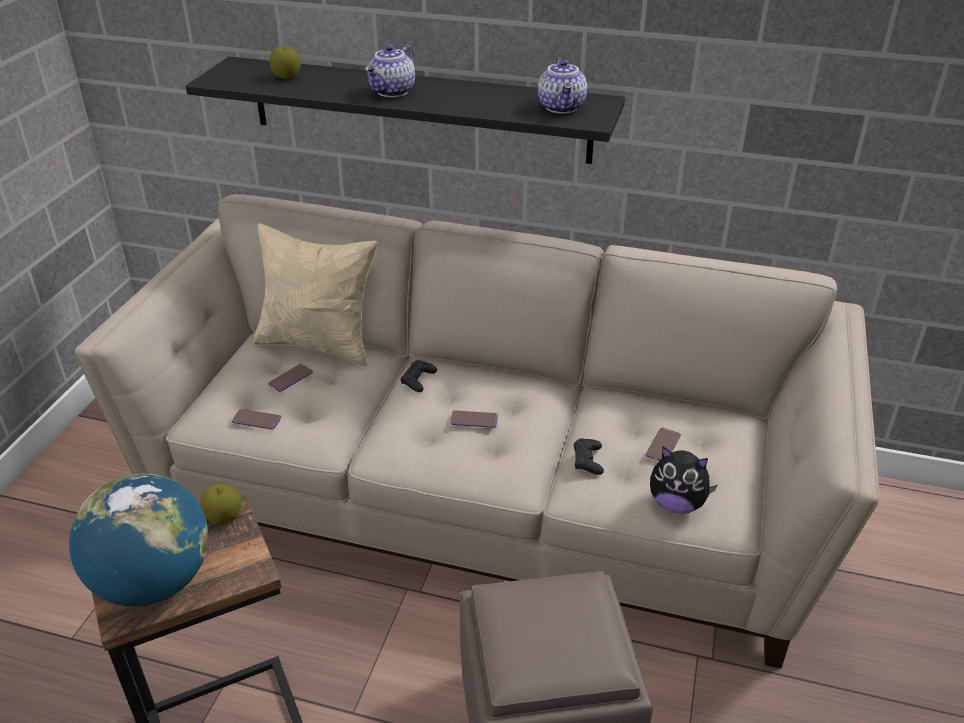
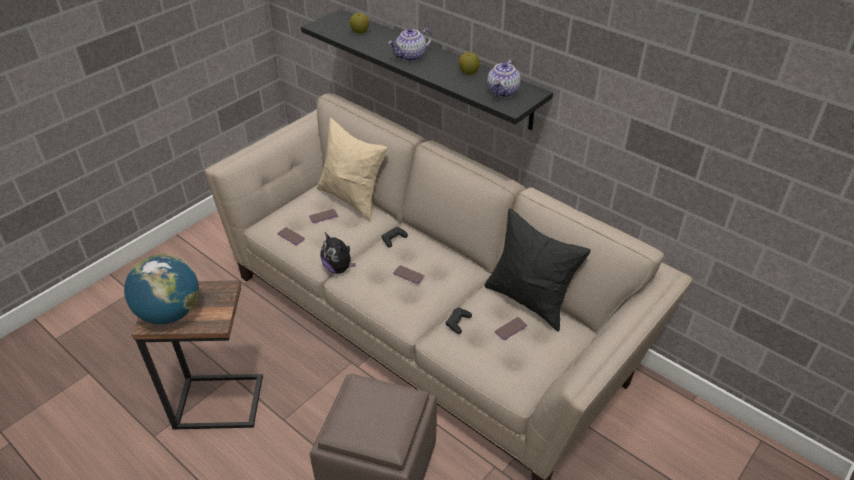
camera: 25 degrees right, 5 degrees up
apple [200,484,241,525] -> apple moved to [459,52,480,75]
plush toy [650,447,718,514] -> plush toy moved to [320,233,356,274]
none -> black pillow [484,208,591,332]

